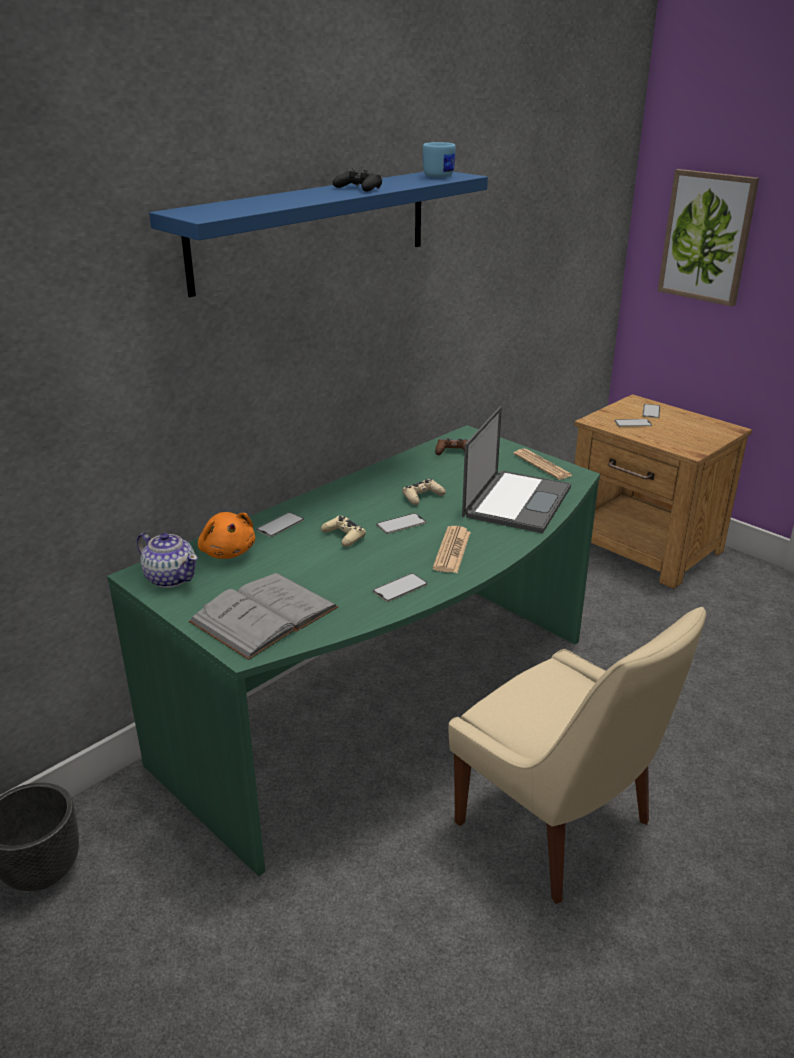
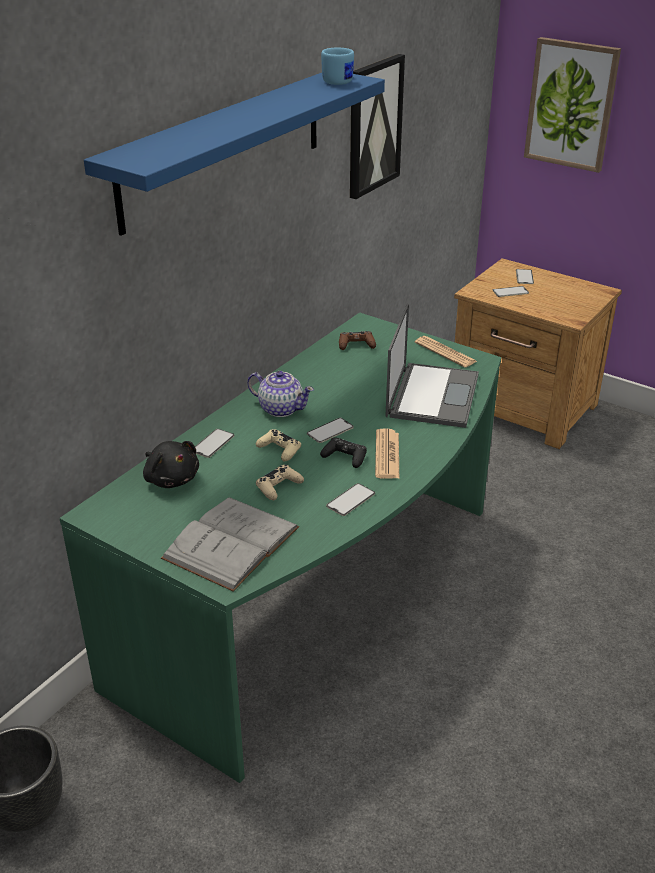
camera: 10 degrees left, 5 degrees up
teapot [137,533,198,588] -> teapot moved to [247,371,314,417]
orange plush toy [198,512,255,559] -> black plush toy [143,441,199,488]
black game controller [332,168,382,192] -> black game controller moved to [320,438,367,468]
beige game controller [402,479,446,505] -> beige game controller moved to [256,465,304,500]
beige chair [449,607,706,904] -> none
none -> picture [350,54,405,199]

